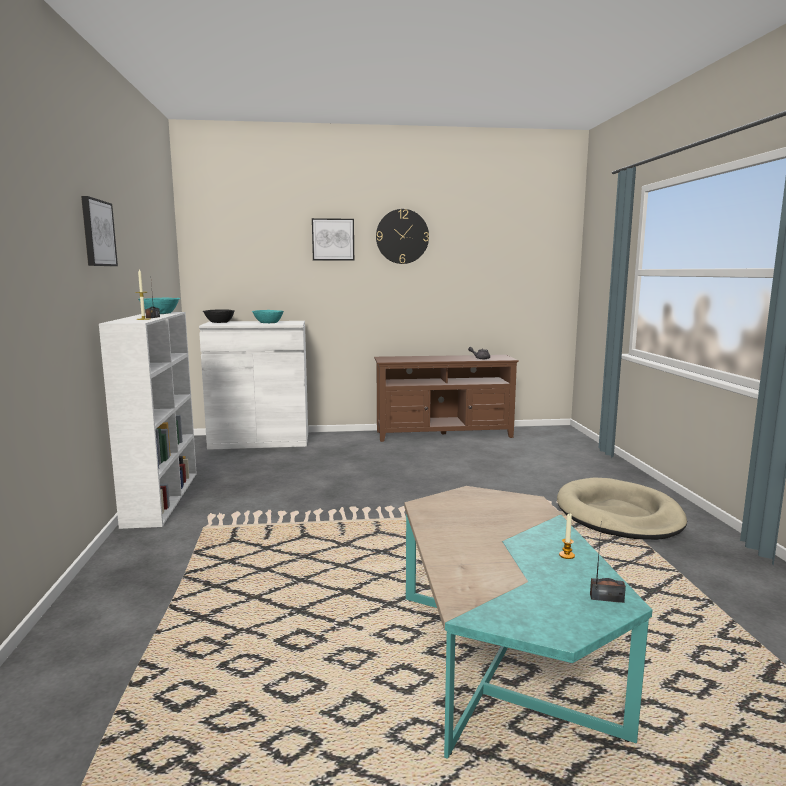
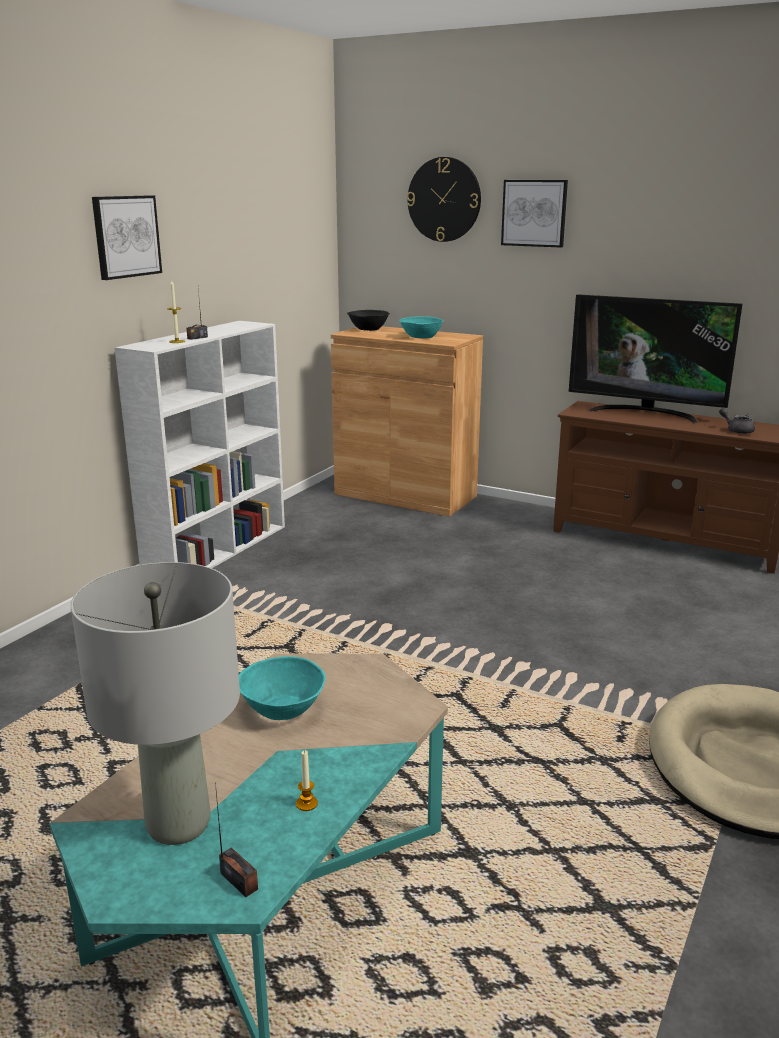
camera: 35 degrees right, 10 degrees up
turquoise bowl [139,297,180,314] -> turquoise bowl moved to [239,656,326,720]
white cabinet [199,321,308,450] -> brown cabinet [331,326,483,517]
wall clock [376,209,429,264] -> wall clock moved to [407,157,481,242]
none -> grey table lamp [71,562,240,845]
none -> television [569,294,743,423]

